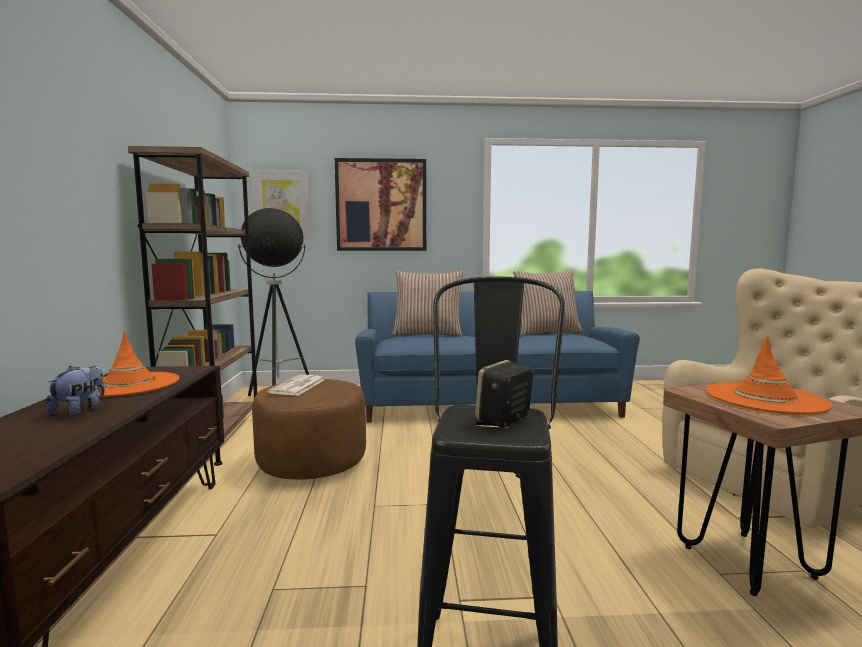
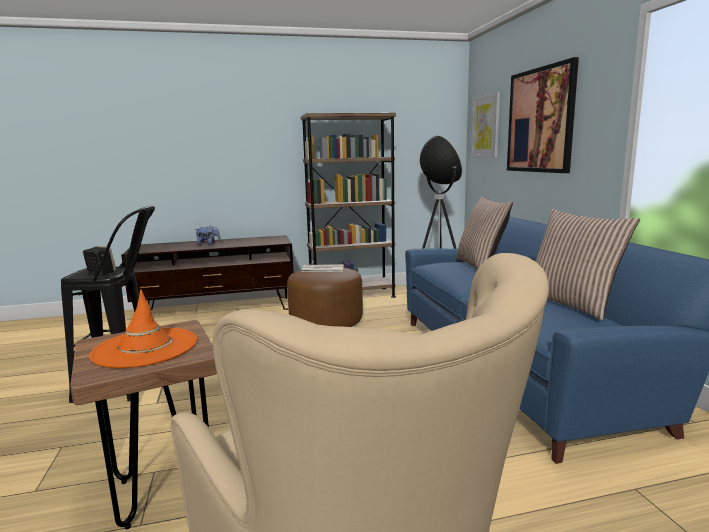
camera: 80 degrees right, 5 degrees up
orange hat [97,331,180,397] -> none

